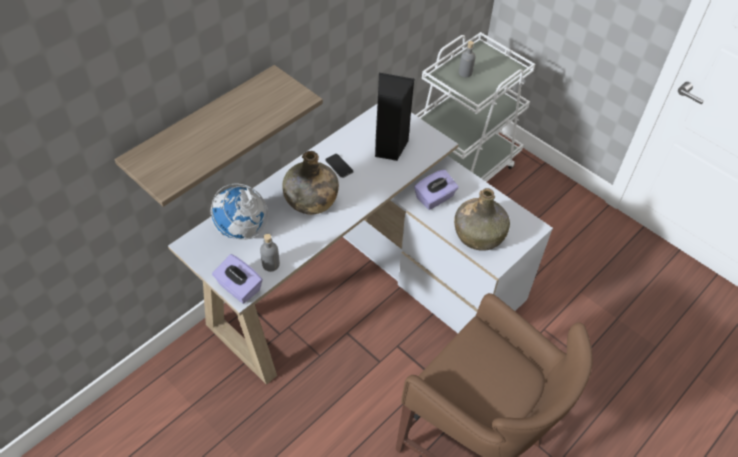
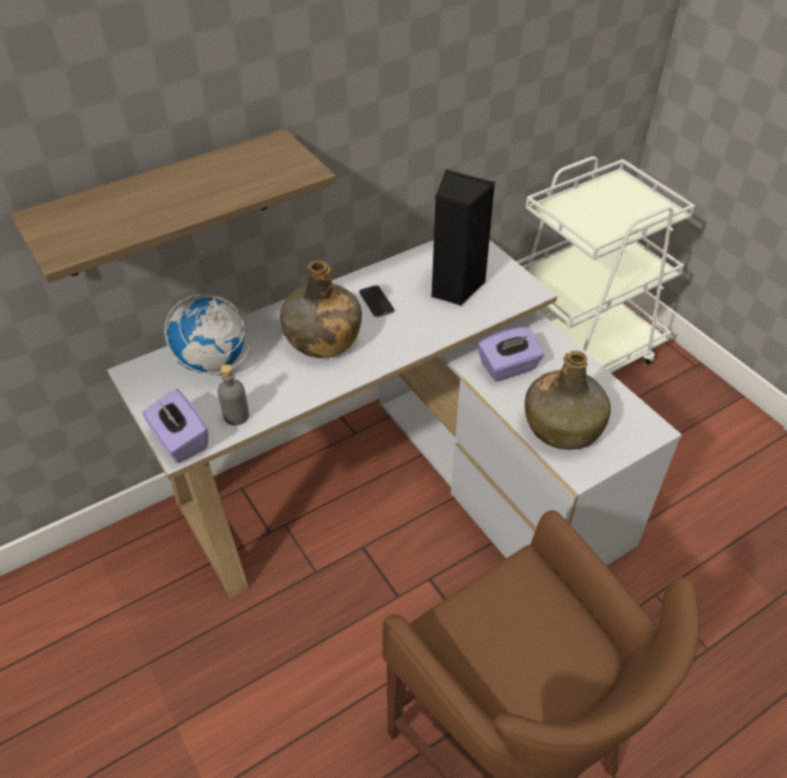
camera: 15 degrees right, 5 degrees down
grey bottle [459,41,476,77] -> none

